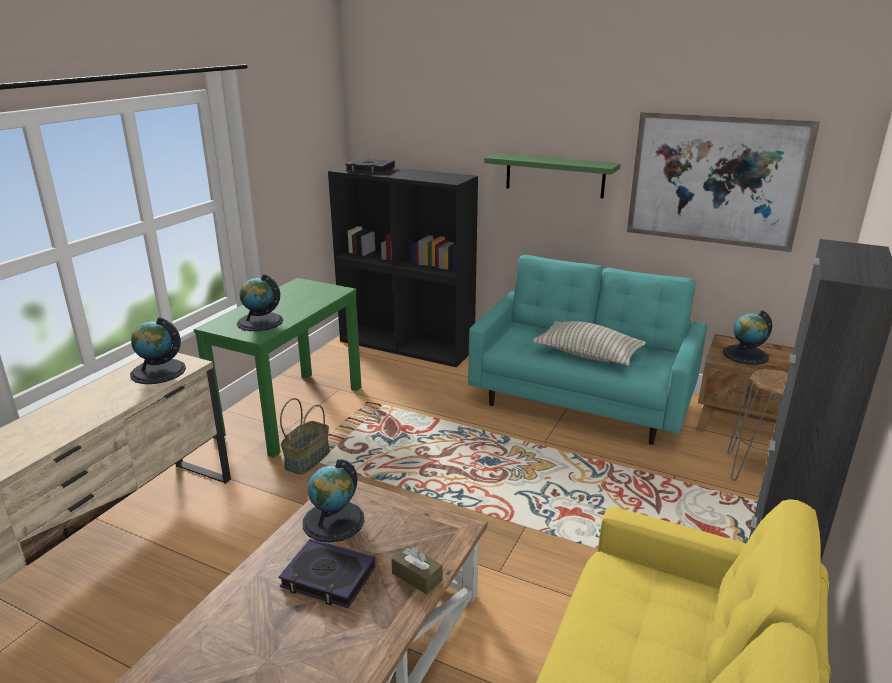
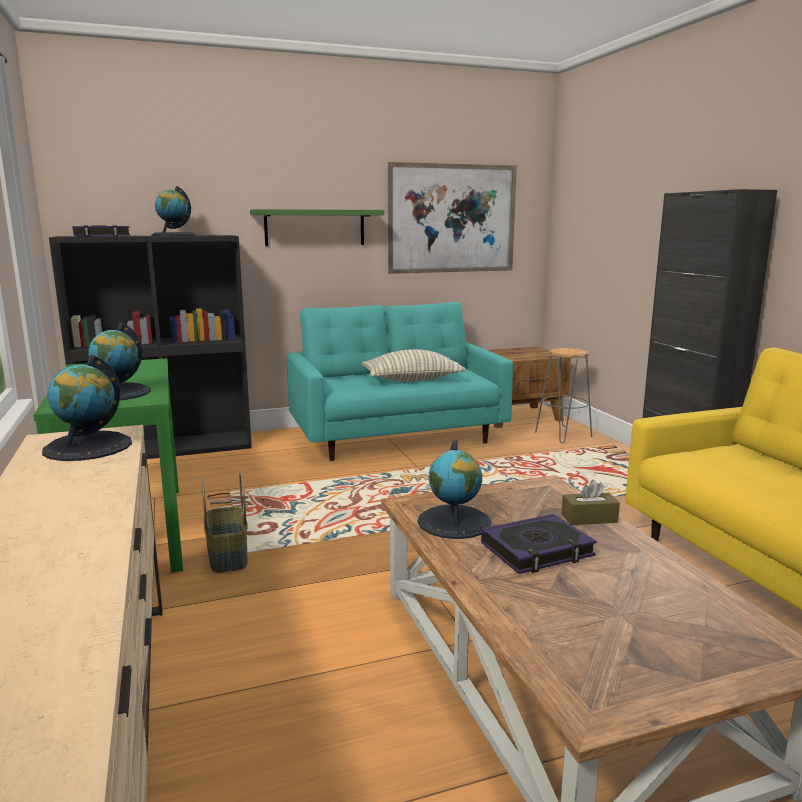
camera: 45 degrees left, 10 degrees down
globe [723,310,772,365] -> globe moved to [151,186,196,236]

